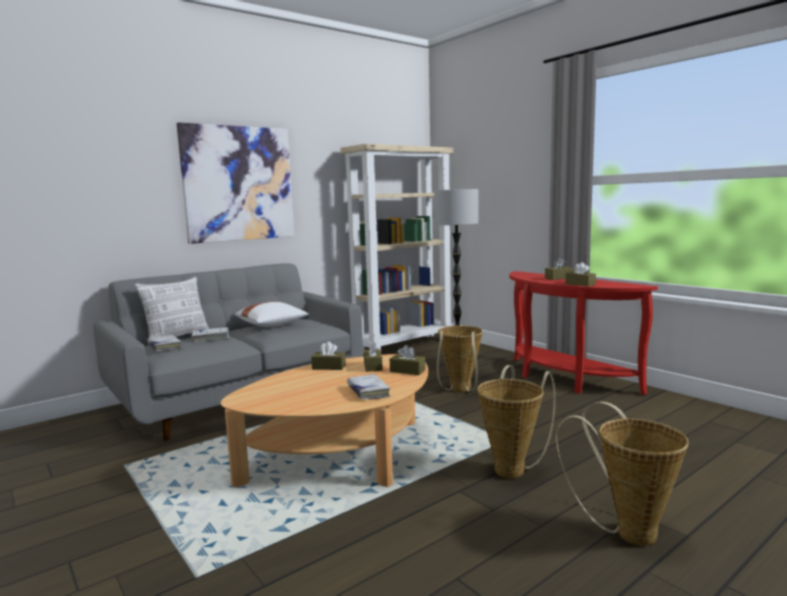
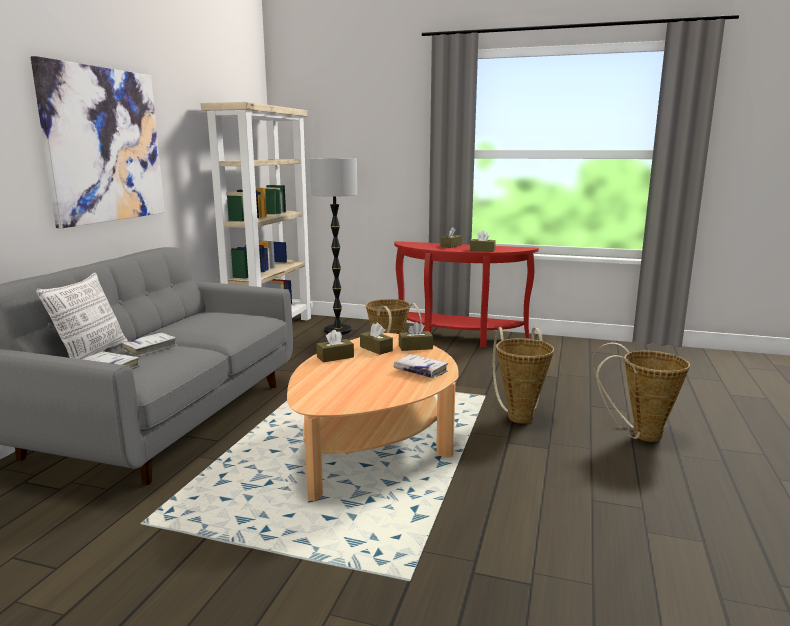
camera: 35 degrees left, 5 degrees up
white pillow [235,301,309,327] -> none

